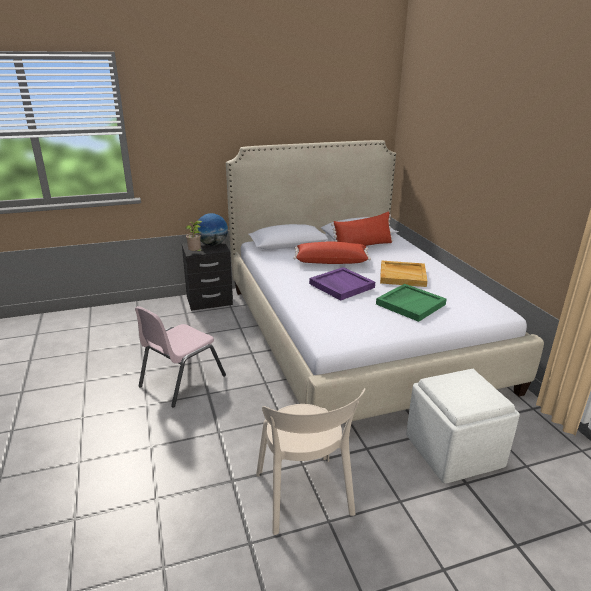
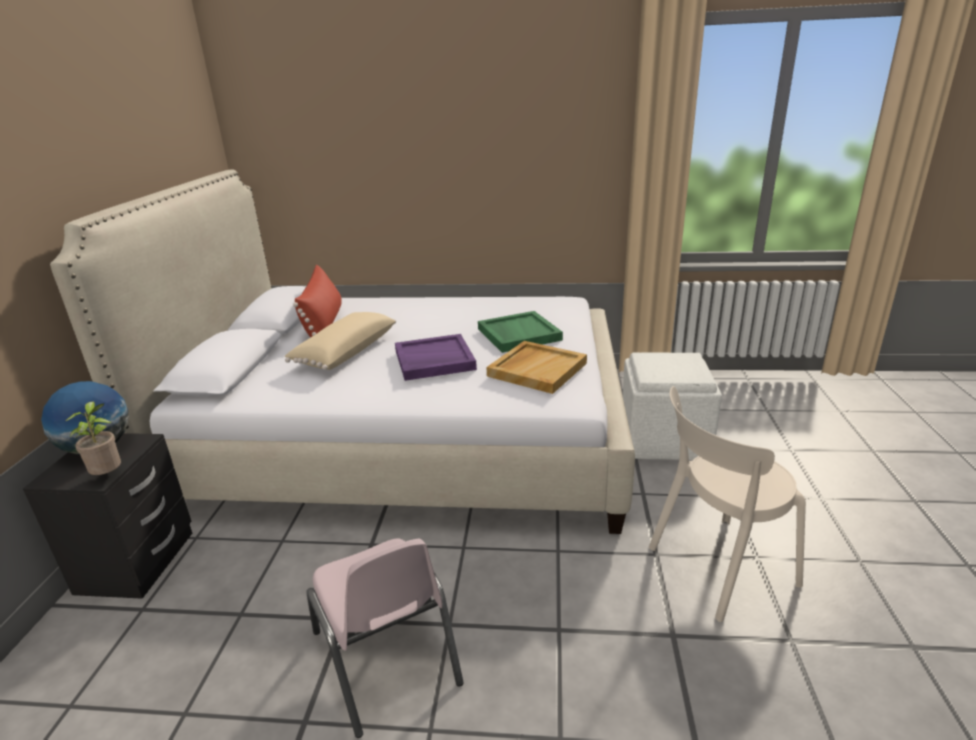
camera: 65 degrees left, 0 degrees up
beige chair [256,388,365,535] -> beige chair turned 150 degrees clockwise [649,386,806,622]
red pillow [293,242,371,264] -> beige pillow [285,312,396,370]
beige tray [380,260,427,287] -> beige tray moved to [487,341,587,394]

